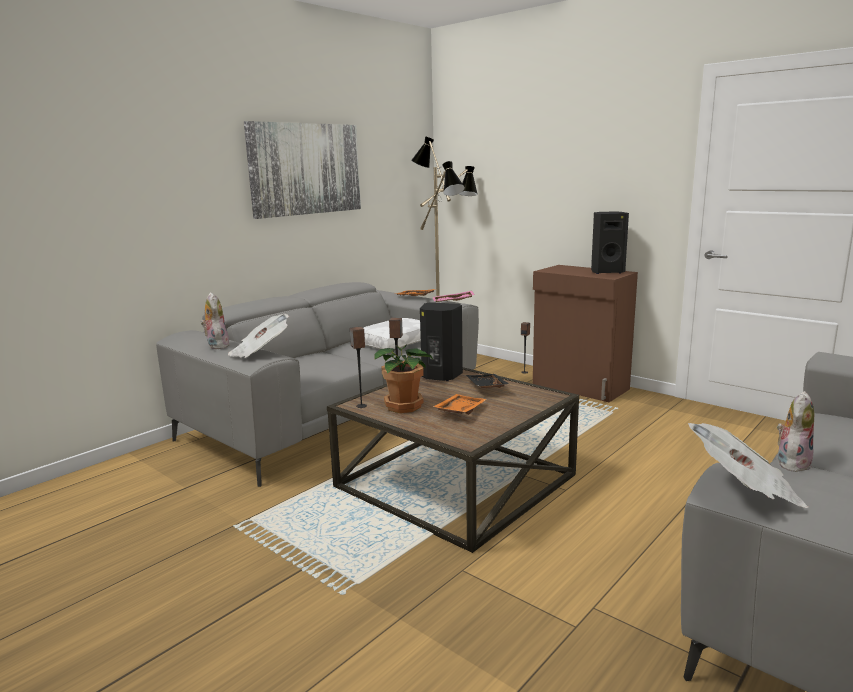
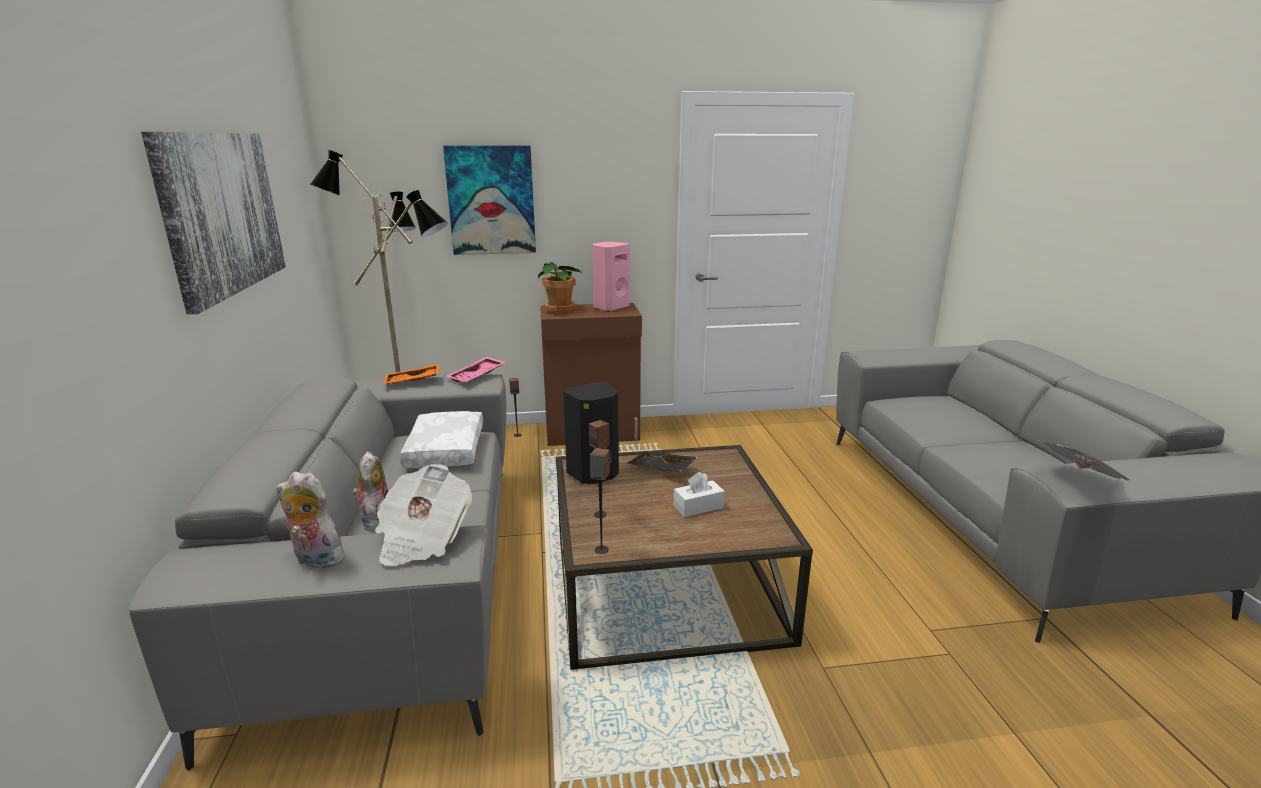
camera: 50 degrees left, 5 degrees up
potted plant [375,345,433,413] -> potted plant moved to [538,262,583,315]
orange tray [433,394,487,415] -> white tissue box [674,472,725,517]
black speaker [591,212,629,274] -> pink speaker [592,242,630,311]
plush toy [777,391,814,472] -> plush toy moved to [353,451,388,532]
none -> picture [443,145,536,255]

